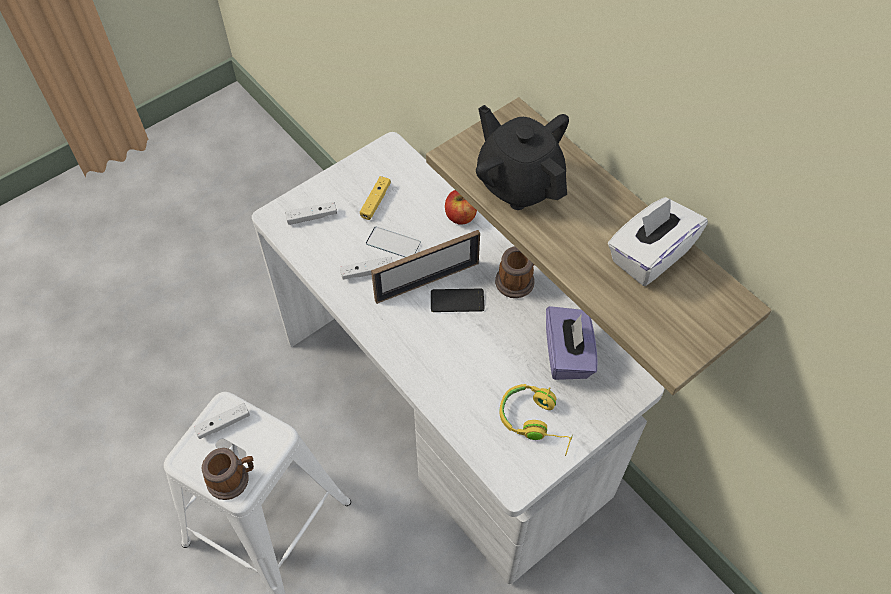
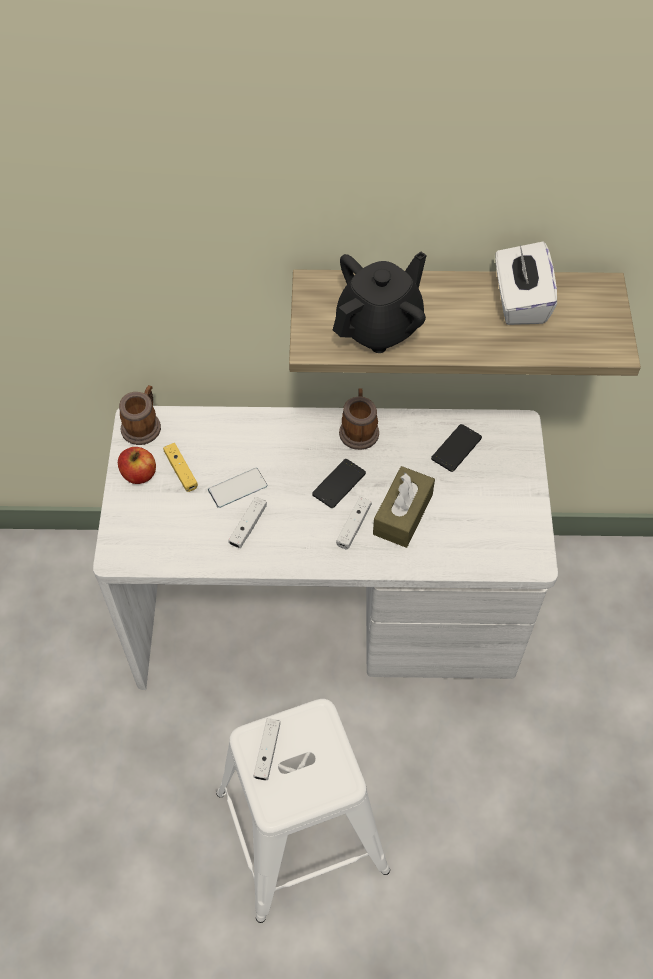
camera: 50 degrees left, 0 degrees up
mug [202,448,254,500] -> mug moved to [119,385,161,445]
white game controller [285,202,337,225] -> white game controller moved to [336,497,371,550]
picture frame [371,230,480,304] -> none
apple [445,190,477,225] -> apple moved to [118,447,156,484]
black teapot [476,105,569,210] -> black teapot turned 135 degrees clockwise [333,252,426,353]
yellow headphones [499,384,573,456] -> none
purple tissue box [546,306,598,380] -> phone [431,424,482,472]
none -> brown tissue box [373,466,435,548]

